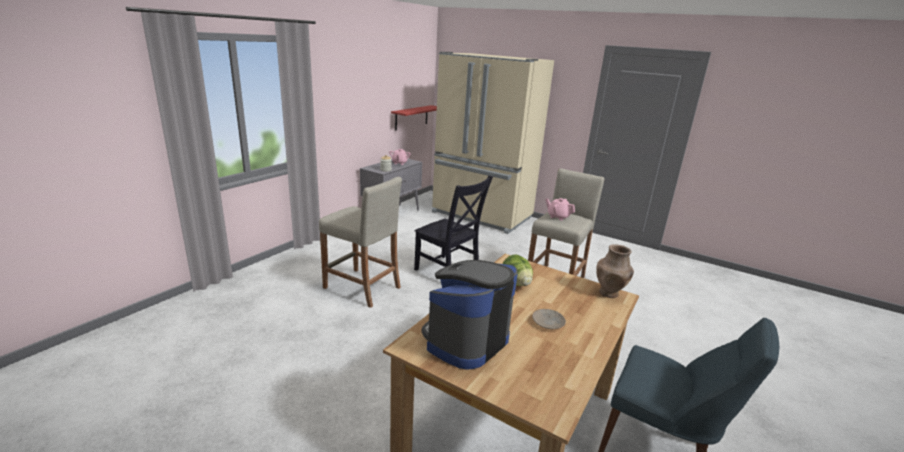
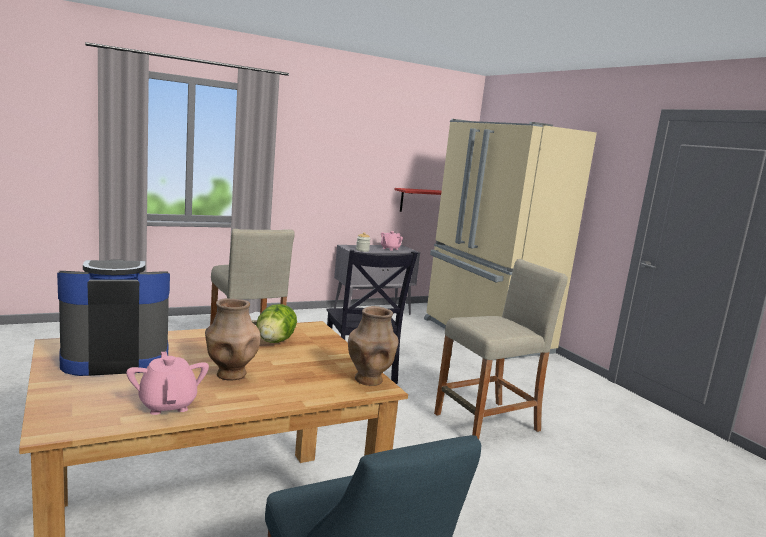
camera: 30 degrees right, 10 degrees down
beige plate [532,309,566,329] -> brown vase [205,298,261,380]
pink teapot [545,198,575,221] -> pink teapot moved to [126,352,209,415]

